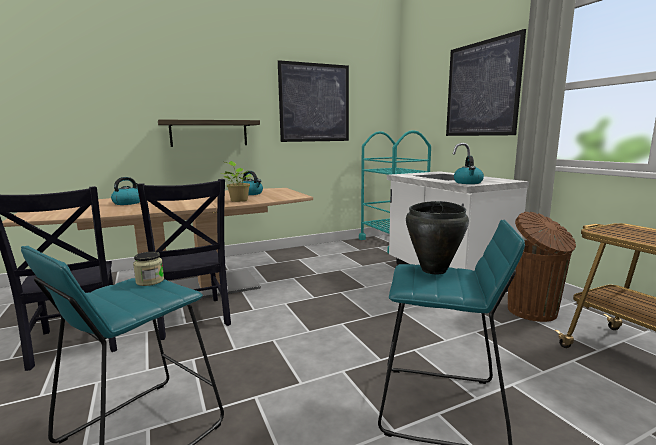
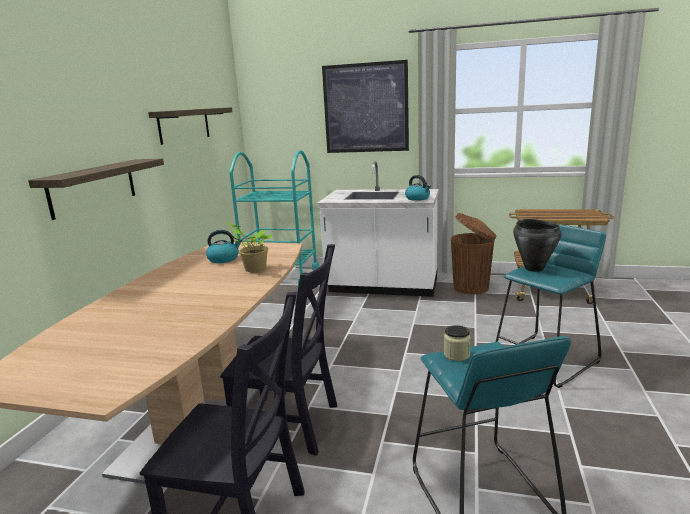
camera: 50 degrees left, 5 degrees up
kettle [111,177,140,205] -> none
picture [278,60,349,142] -> shelf [148,107,232,145]

